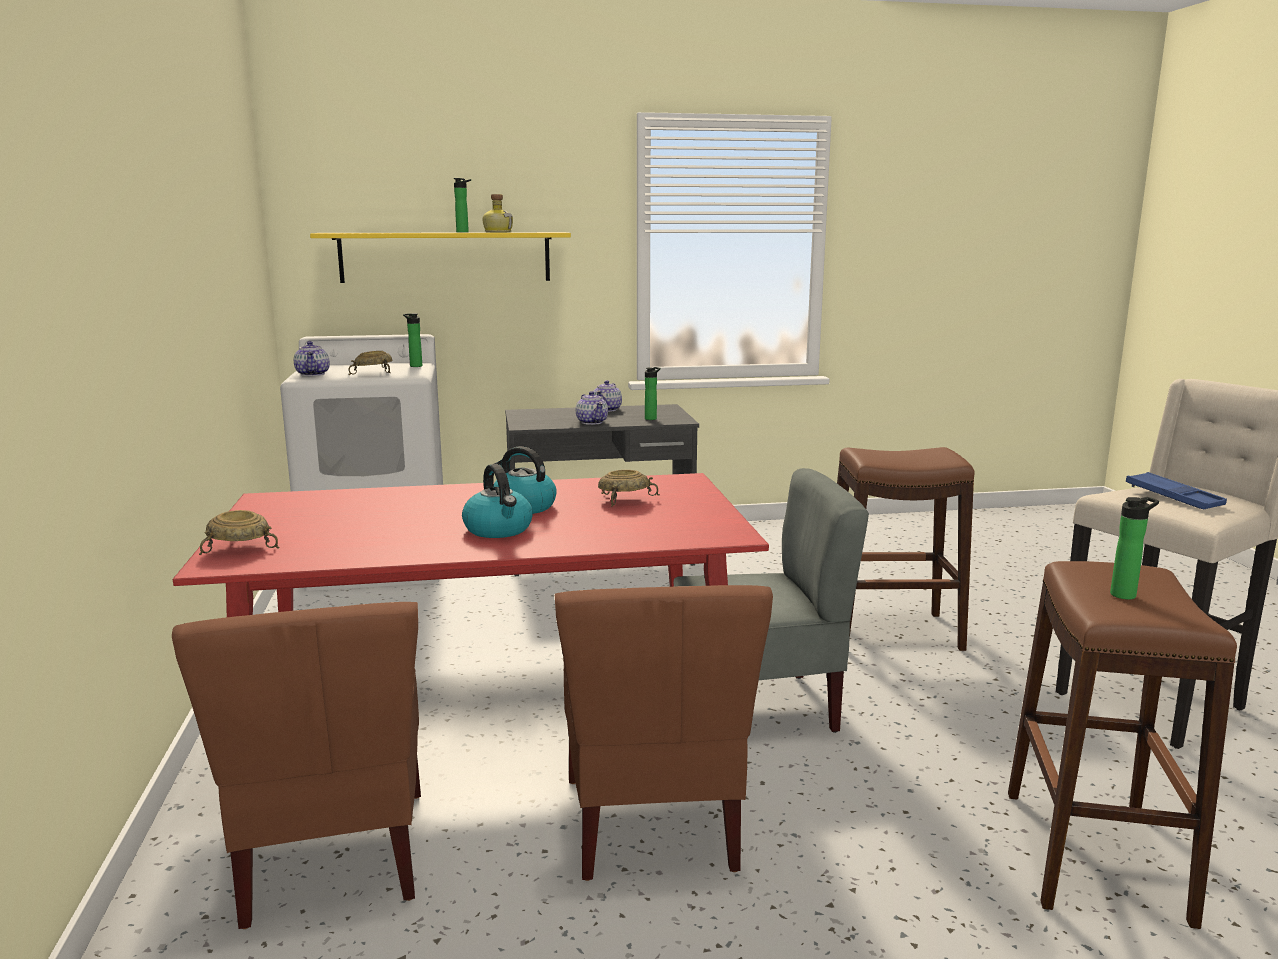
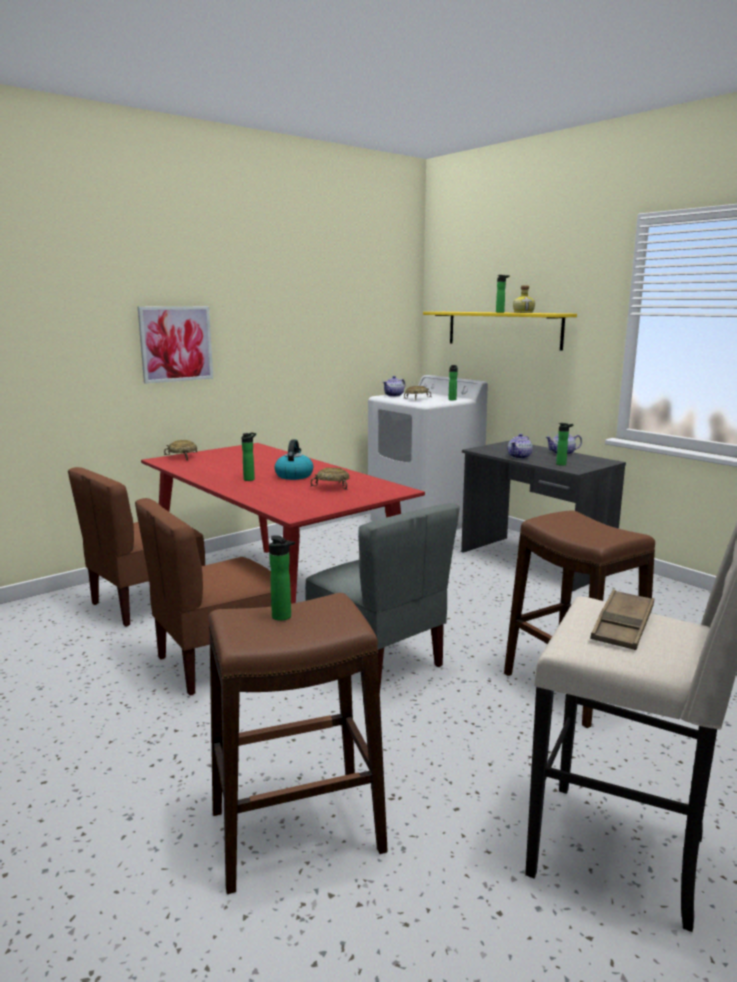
camera: 60 degrees right, 0 degrees up
kettle [462,464,533,538] -> bottle [242,433,256,481]
blue tray [1126,472,1227,509] -> brown tray [590,589,654,650]
none -> picture [138,306,213,384]

